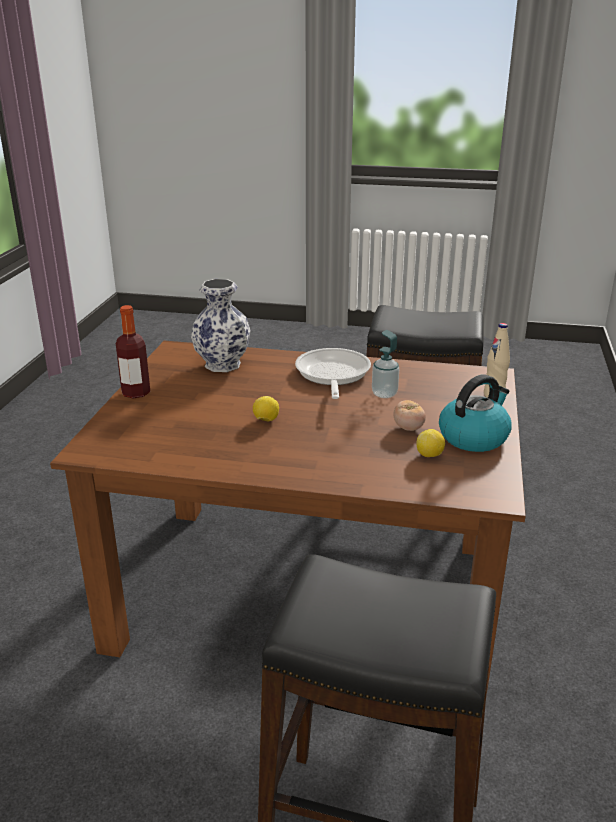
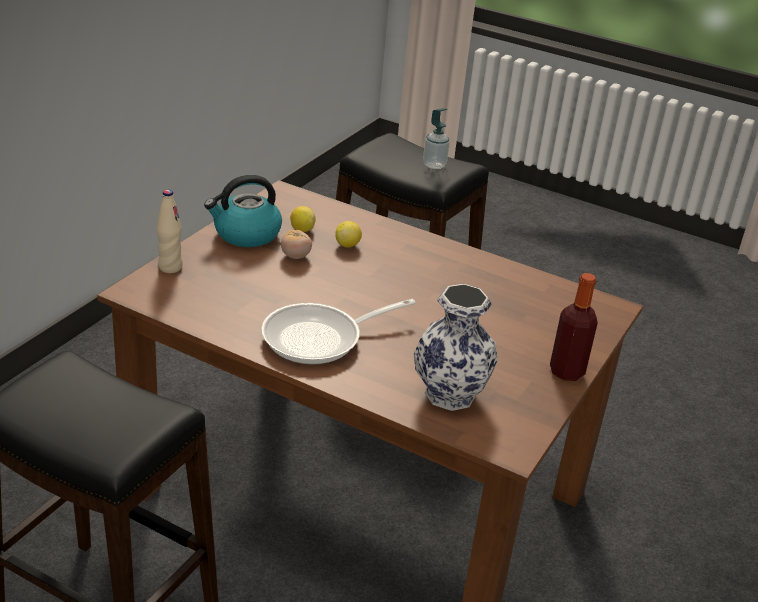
camera: 165 degrees left, 5 degrees up
lemon [253,396,279,421] -> lemon moved to [335,221,362,248]
frying pan [295,348,371,399] -> frying pan turned 45 degrees clockwise [261,299,416,364]
soap dispenser [372,330,399,398] -> soap dispenser moved to [423,108,450,169]

